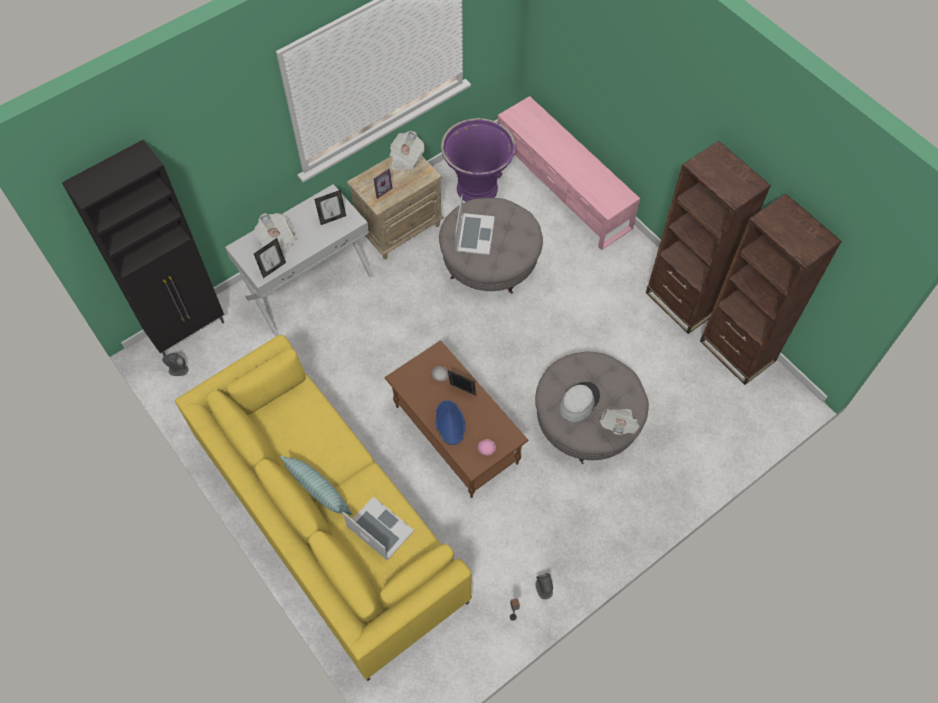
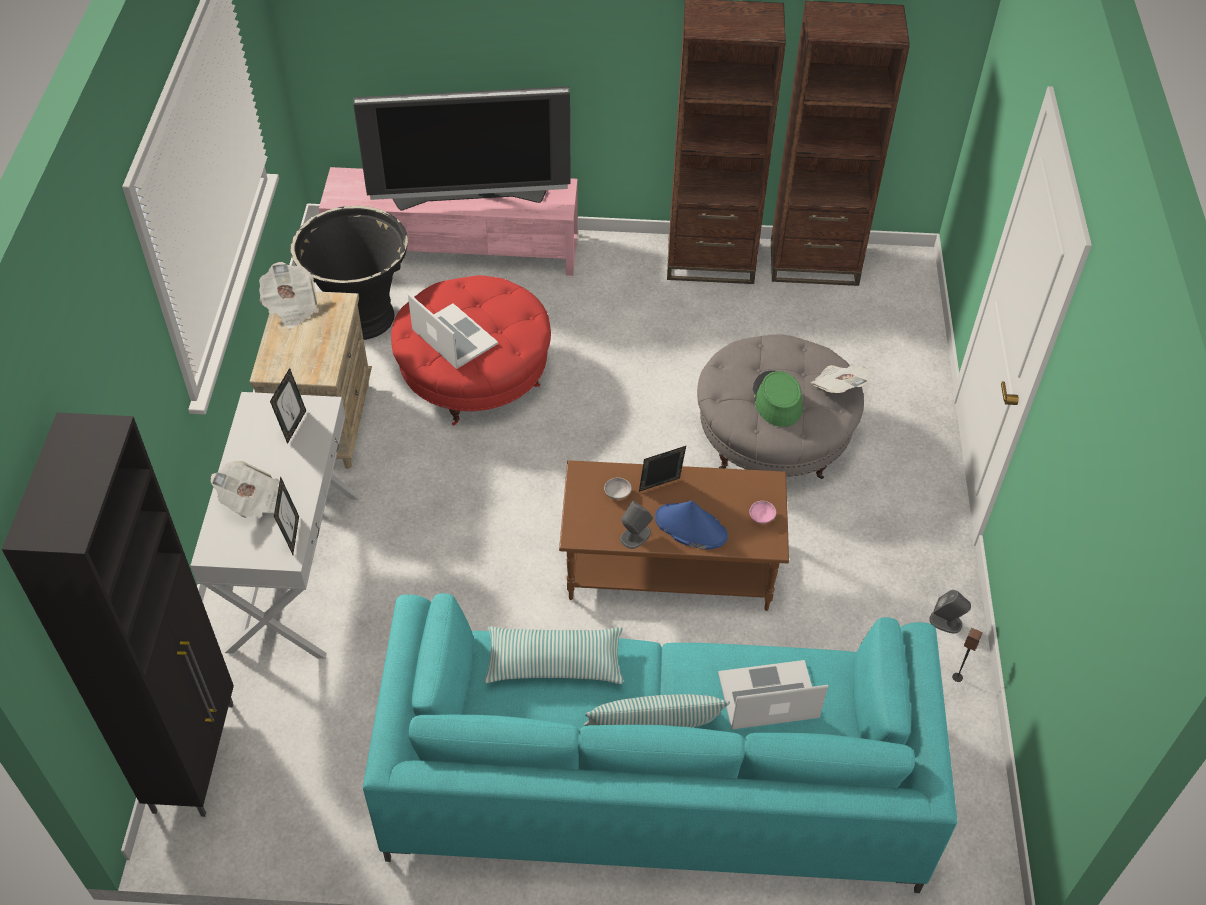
camera: 50 degrees left, 10 degrees down
grey speaker [162,353,188,376] -> grey speaker moved to [620,501,653,549]
yellow sofa [175,335,472,681] -> turquoise sofa [363,593,958,893]
picture frame [374,168,393,199] -> none
grey ottoman [439,198,543,294] -> red ottoman [391,275,551,426]
purple planter [441,118,516,202] -> black planter [290,206,408,340]
grey hat [559,382,600,422] -> green hat [753,371,803,427]
none -> television [353,86,571,211]
none -> pillow [484,626,623,684]

